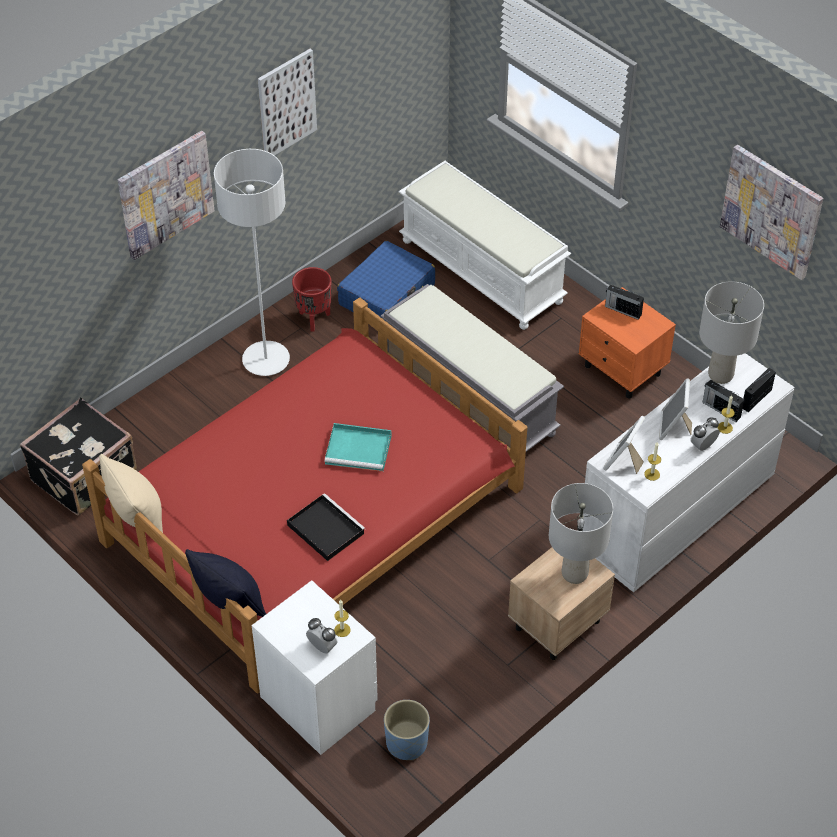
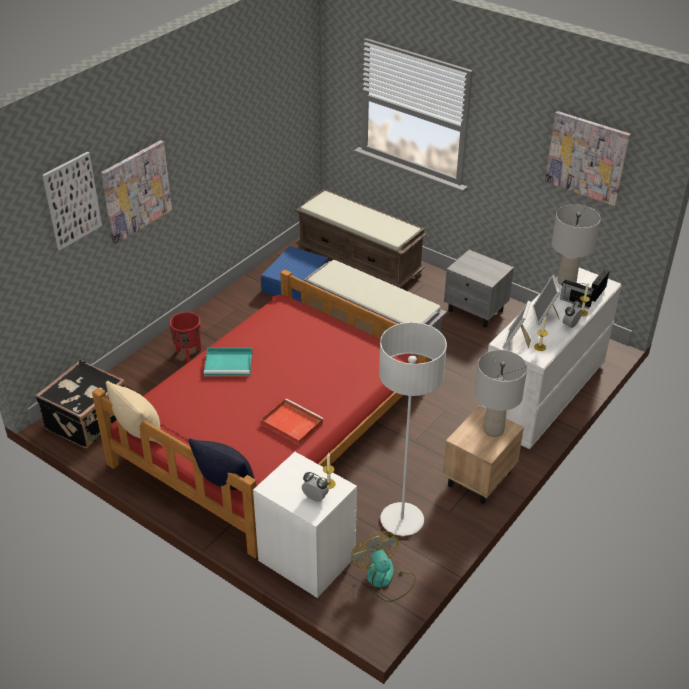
camera: 10 degrees left, 10 degrees down
grey floor lamp [214,149,290,376] -> grey floor lamp moved to [379,322,447,536]
picture [258,49,317,156] -> picture moved to [42,152,102,250]
black tray [287,493,366,561] -> red tray [261,398,324,445]
red planter [292,267,331,332] -> red planter moved to [169,312,201,363]
turquoise tray [325,423,392,472] -> turquoise tray moved to [204,348,253,376]
blue planter [384,700,430,760] -> fan [351,531,416,602]
white bench [399,161,571,330] -> brown bench [295,189,427,288]
orange nightstand [579,287,676,399] -> grey nightstand [444,250,514,328]
radio [605,284,644,320] -> none

